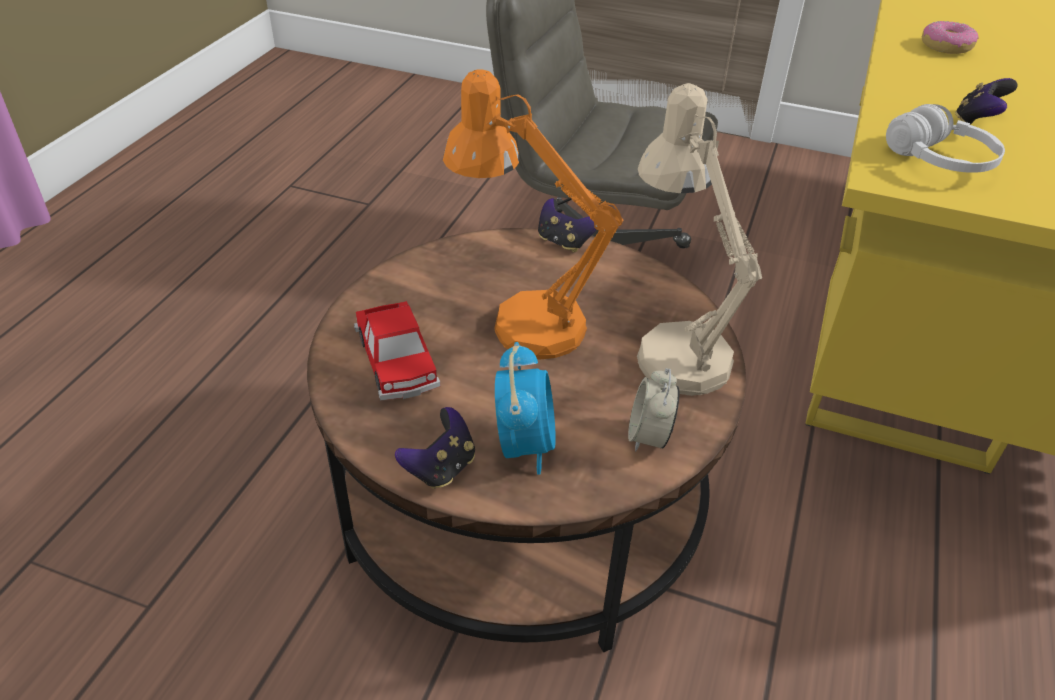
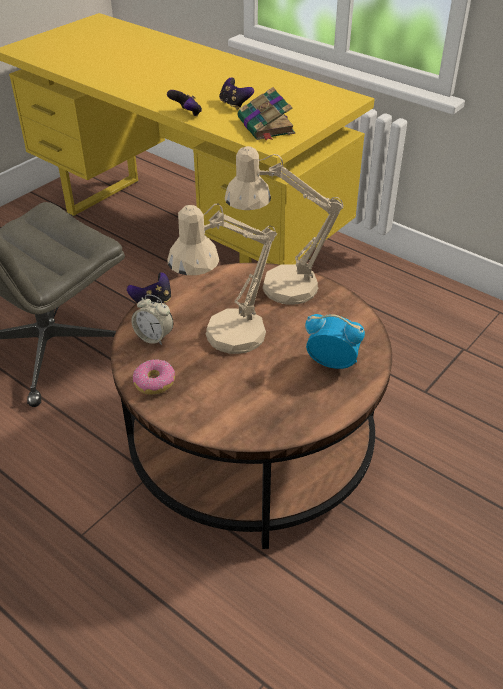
camera: 70 degrees left, 0 degrees up
toy car [354,301,440,401] -> none
game controller [395,407,475,489] -> game controller moved to [167,90,202,117]
orange table lamp [443,69,623,360] -> beige table lamp [167,203,277,354]
alarm clock [628,368,679,452] -> alarm clock moved to [131,294,173,345]
white headphones [886,104,1005,173] -> book [238,87,295,141]
donut [922,21,979,54] -> donut moved to [133,359,175,395]

